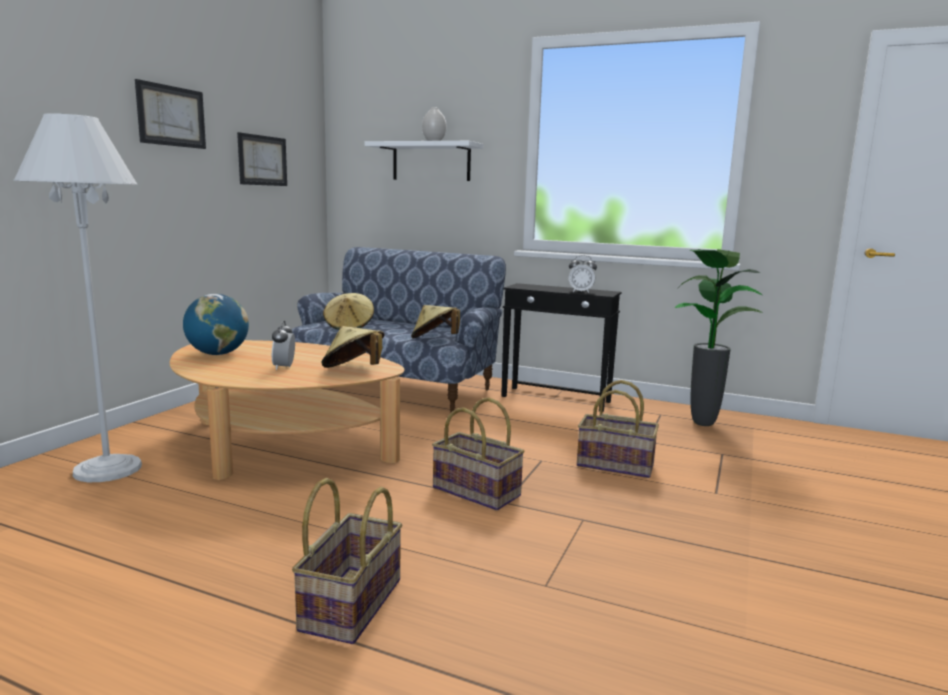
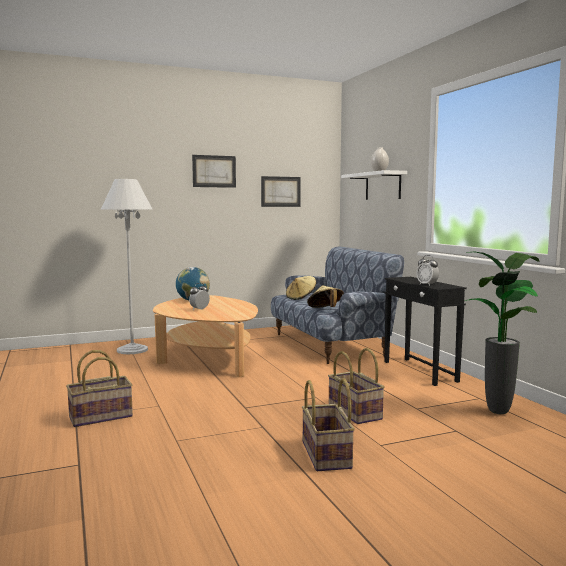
camera: 45 degrees right, 5 degrees down
beige hat [322,326,385,368] -> none
basket [432,397,525,510] -> basket moved to [302,378,355,471]

